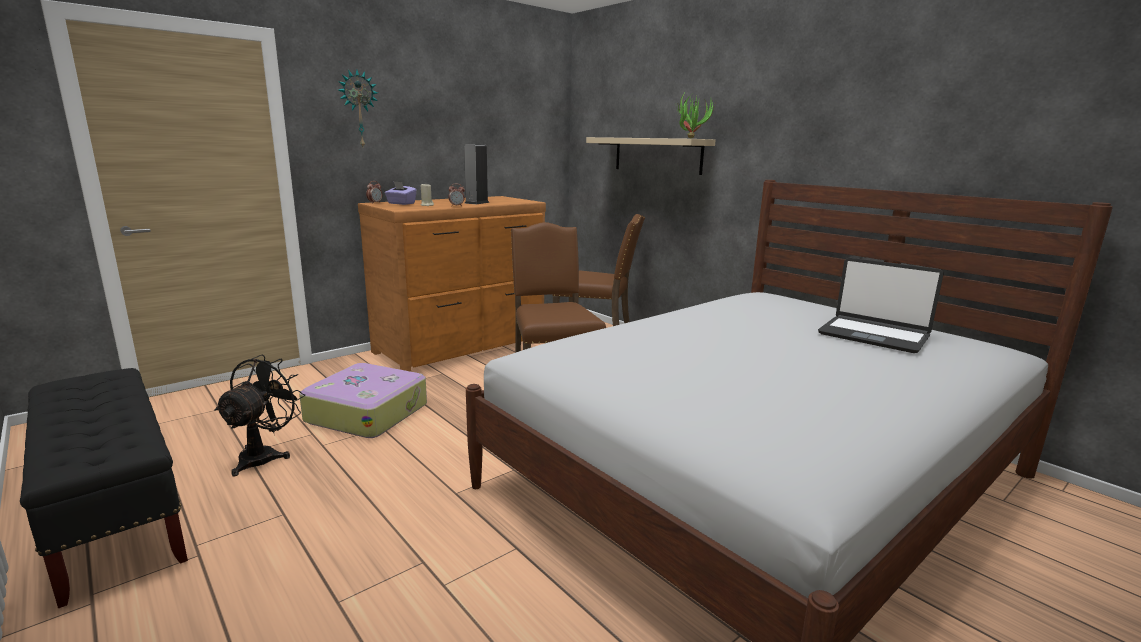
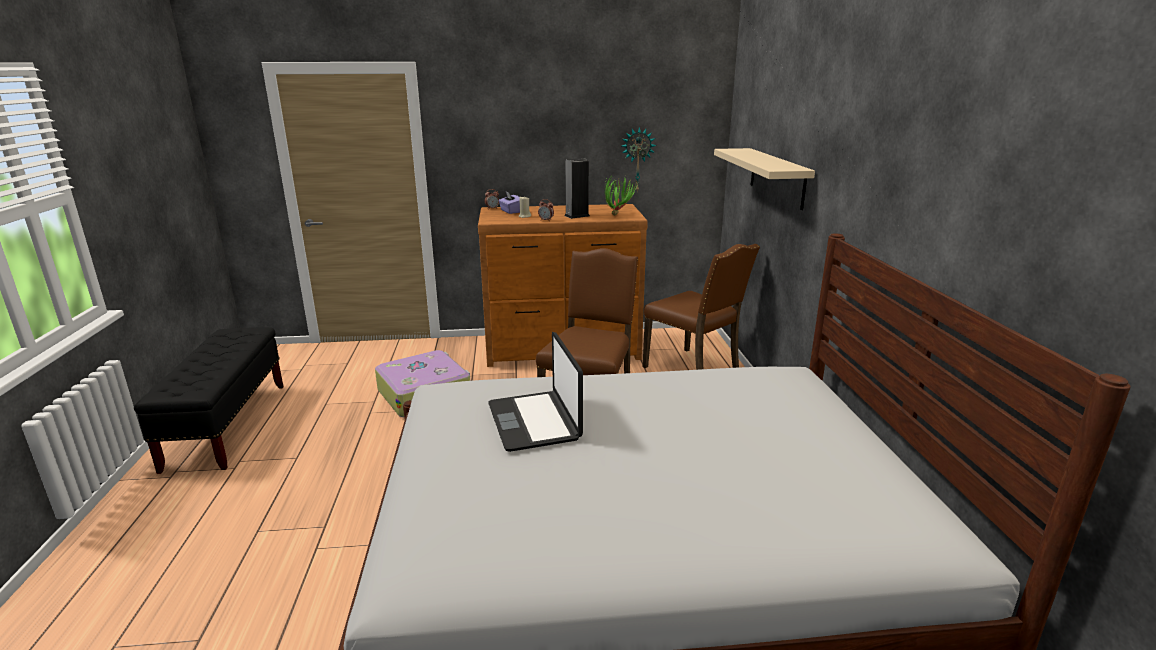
camera: 35 degrees right, 5 degrees up
black fan [214,355,305,477] -> none
wall clock [338,70,378,147] -> wall clock moved to [622,127,656,192]
potted plant [676,94,716,138] -> potted plant moved to [605,177,638,216]
laptop [818,257,944,353] -> laptop moved to [488,332,583,452]

